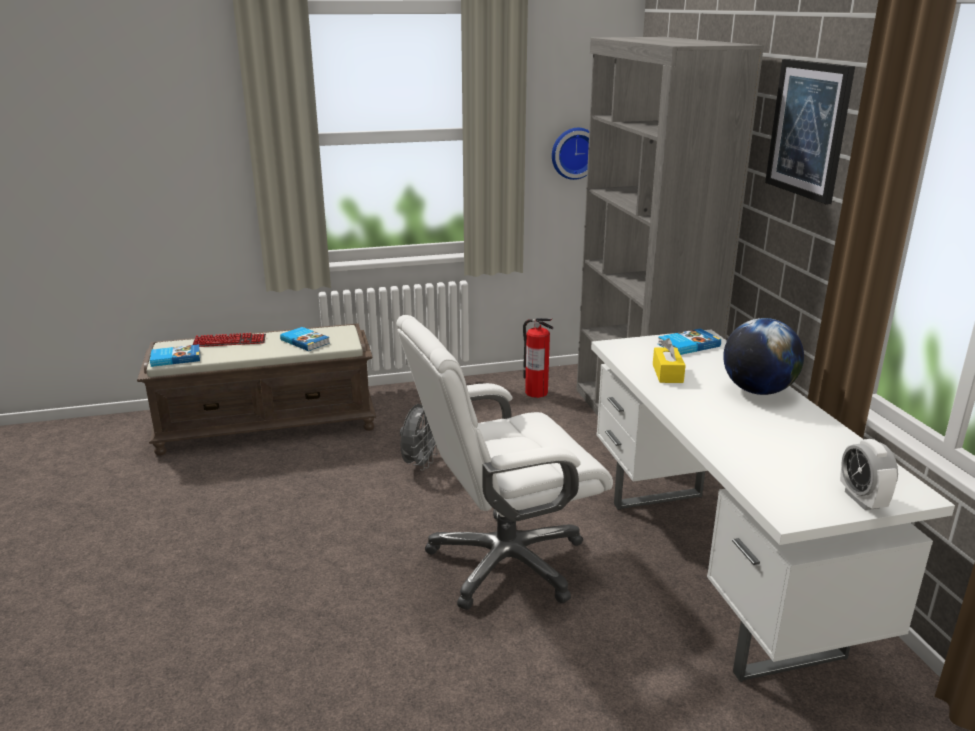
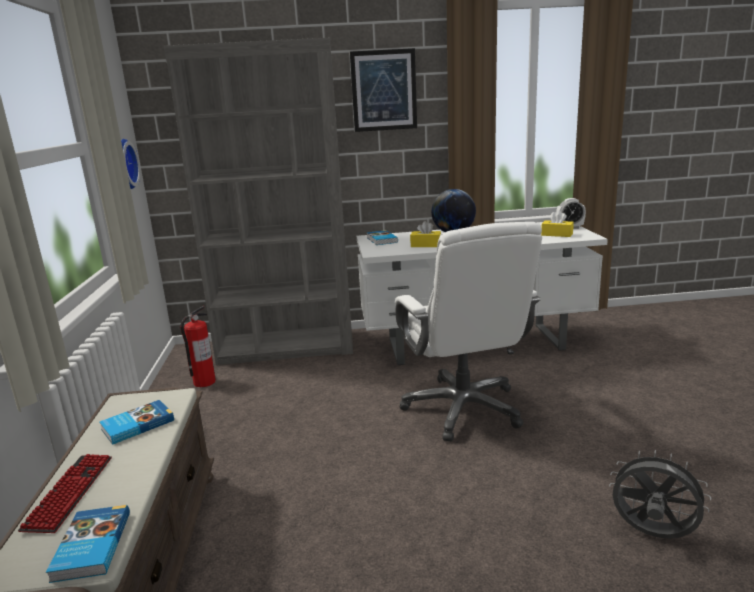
camera: 80 degrees left, 5 degrees down
grey fan [400,404,437,471] -> grey fan moved to [609,450,711,539]
none -> yellow tissue box [541,210,574,237]

